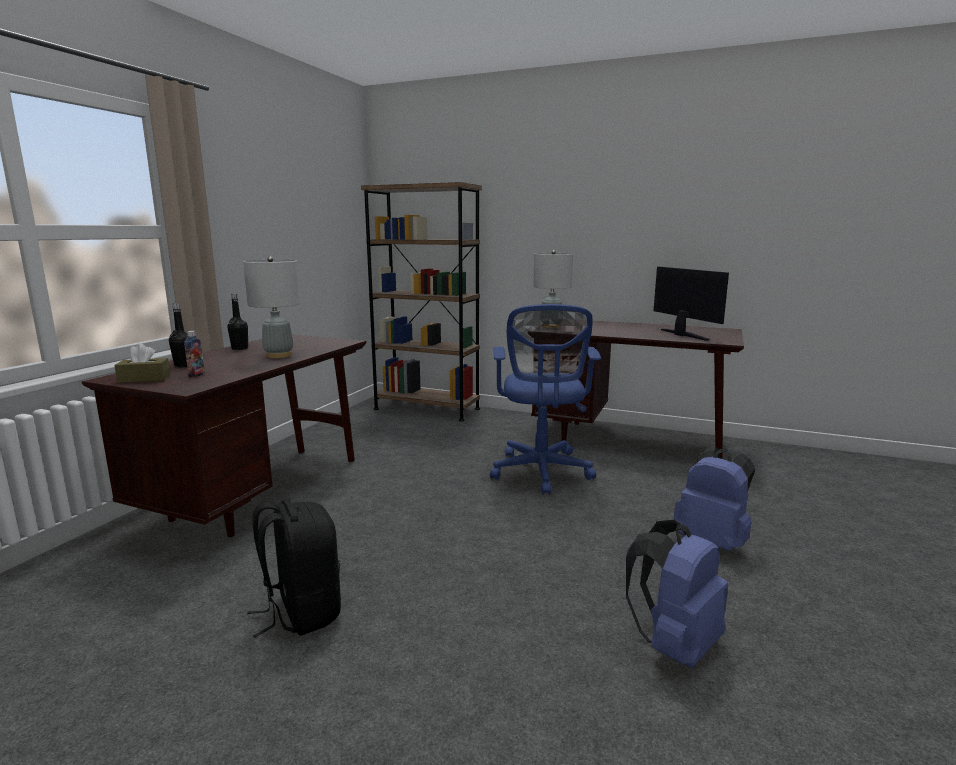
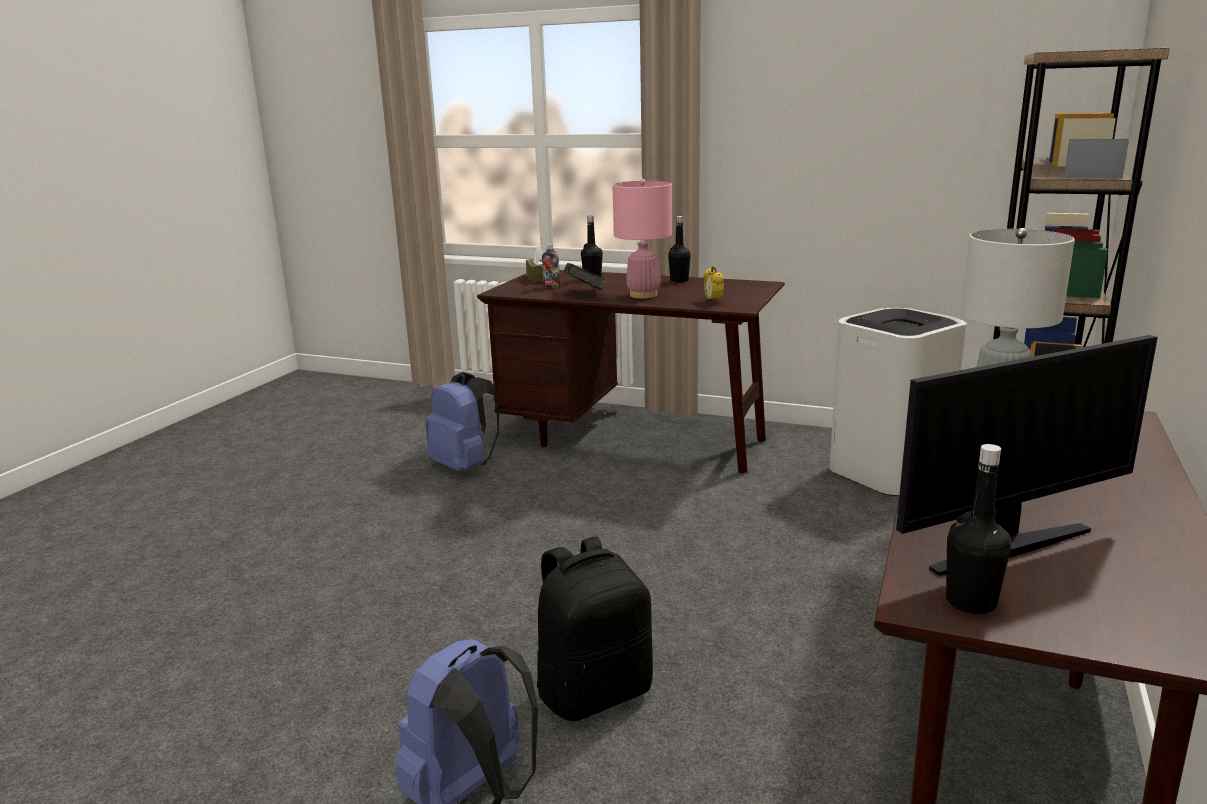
camera: 90 degrees right, 5 degrees up
grey table lamp [243,256,300,358] -> pink table lamp [612,179,672,299]
black backpack [247,500,341,638] -> black backpack moved to [537,536,653,721]
blue office chair [490,304,601,494] -> none
blue backpack [626,520,728,668] -> blue backpack moved to [425,372,499,472]
none -> book [563,263,607,290]
none -> alarm clock [703,266,724,303]
none -> white trash can [830,308,967,496]
none -> black bottle [946,444,1011,614]

